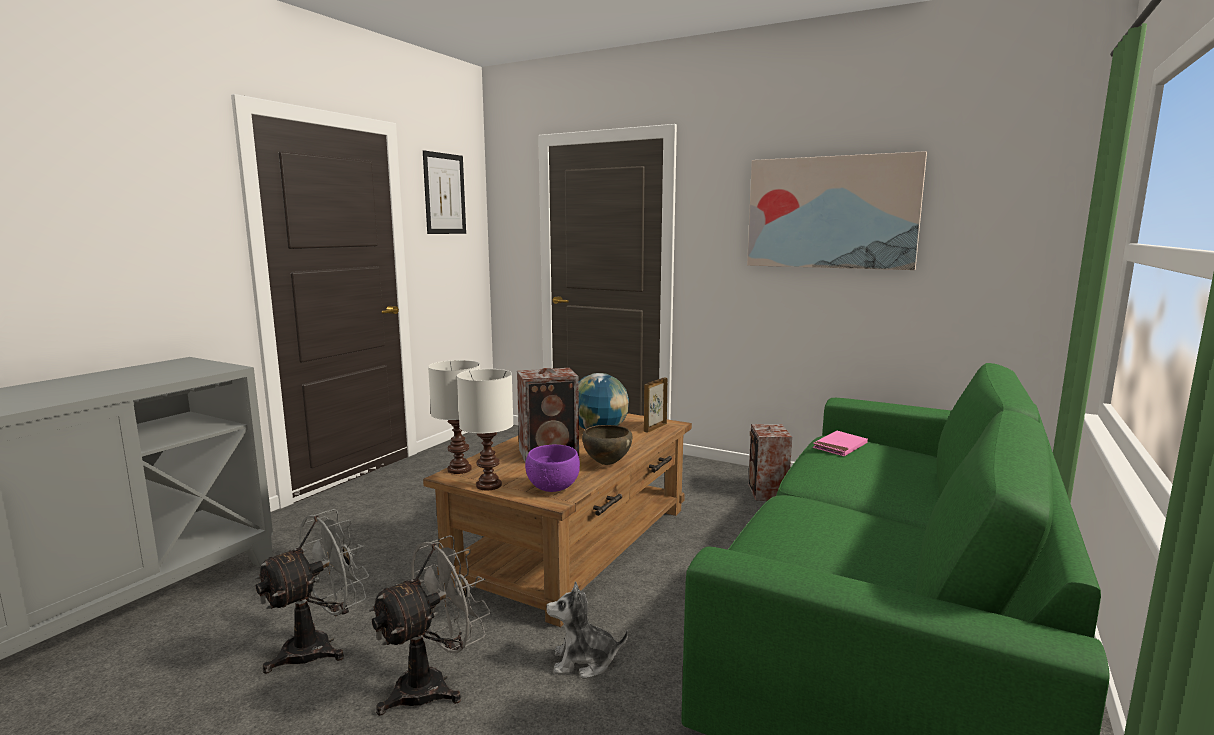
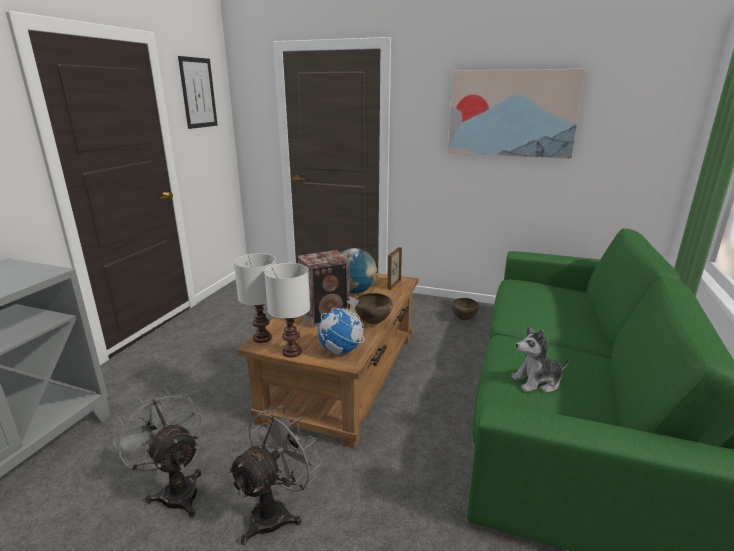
camera: 10 degrees left, 10 degrees up
grey fan [254,509,370,674] -> grey fan turned 75 degrees counterclockwise [113,388,202,517]
purple bowl [525,445,580,492] -> globe [318,296,364,355]
plush toy [546,581,628,679] -> plush toy moved to [511,326,570,393]
speaker [748,424,792,501] -> brown bowl [452,298,479,320]
pink book [813,431,868,456] -> none

